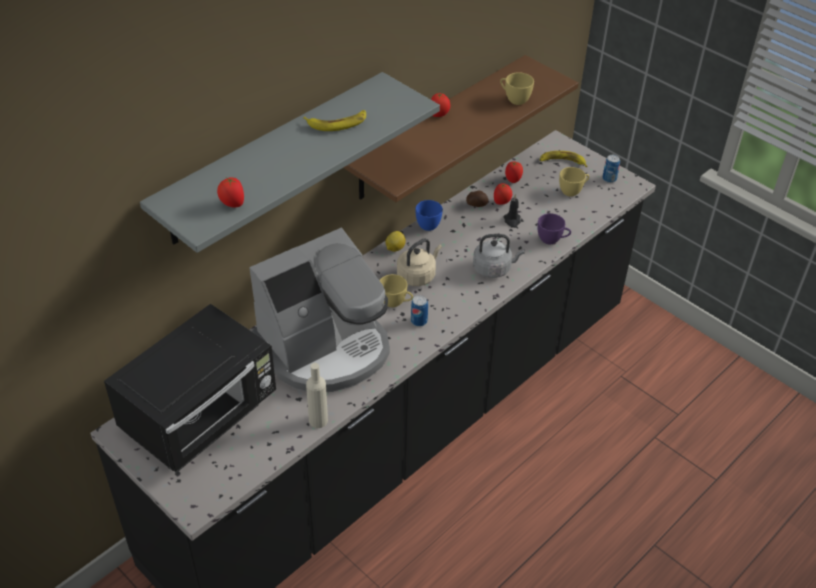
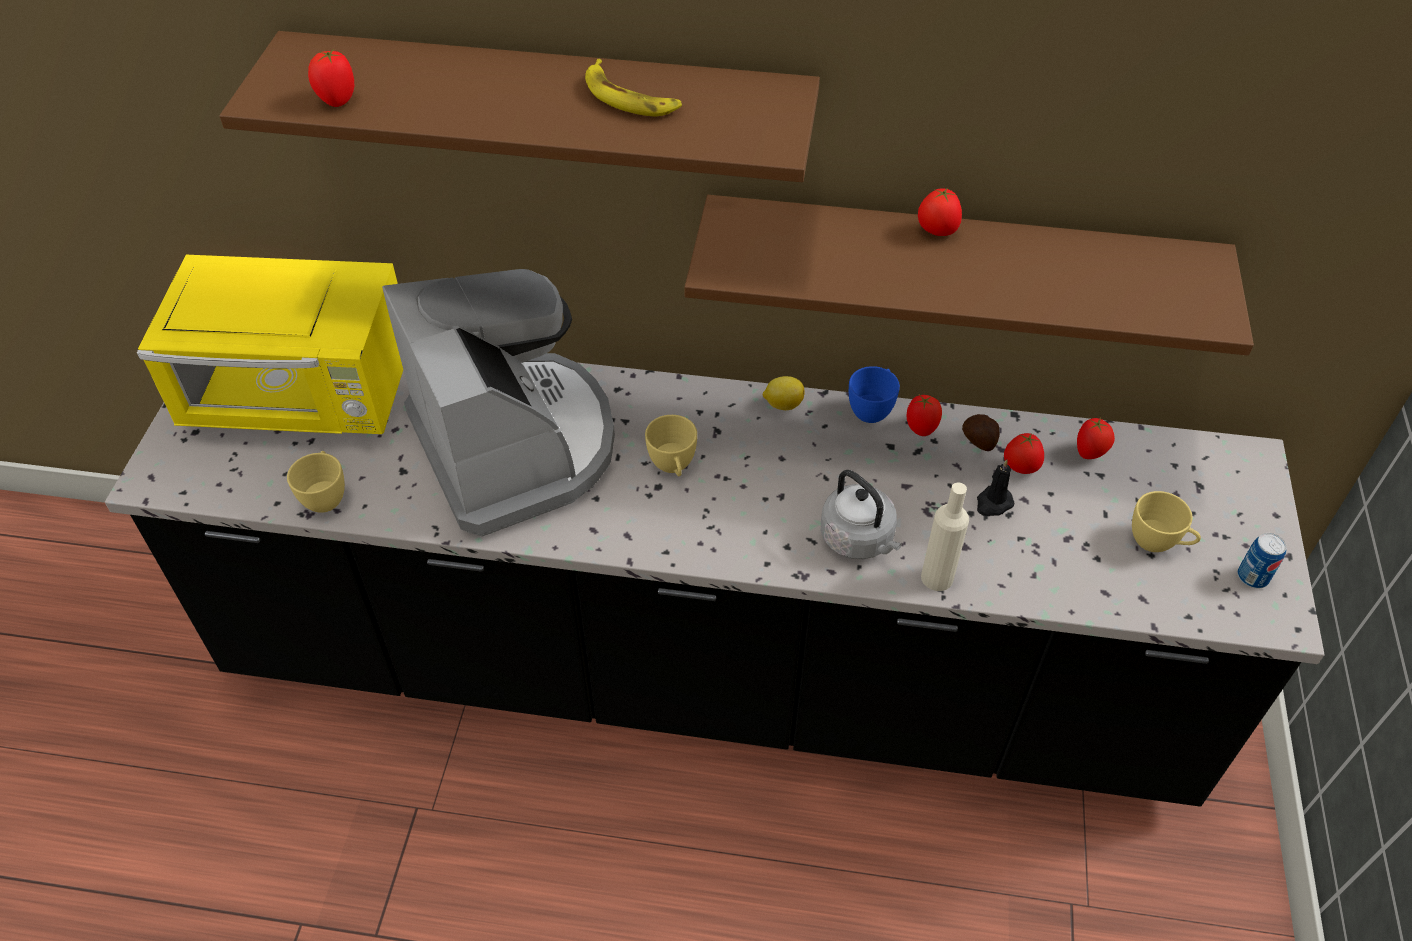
camera: 55 degrees right, 5 degrees up
black microwave [104,304,276,473] -> yellow microwave [137,255,403,434]
grey shelf [140,72,440,253] -> brown shelf [219,31,820,182]
coffee machine [249,228,390,392] -> coffee machine turned 135 degrees counterclockwise [382,269,615,537]
beige bottle [306,363,328,428] -> beige bottle moved to [921,483,969,591]
beige kettle [397,238,442,286] -> none
can [411,295,428,327] -> none
yellow cup [500,72,534,105] -> yellow cup moved to [287,451,345,513]
purple cup [538,213,571,245] -> none
banana [540,151,588,167] -> none
none -> tomato [906,395,942,436]

